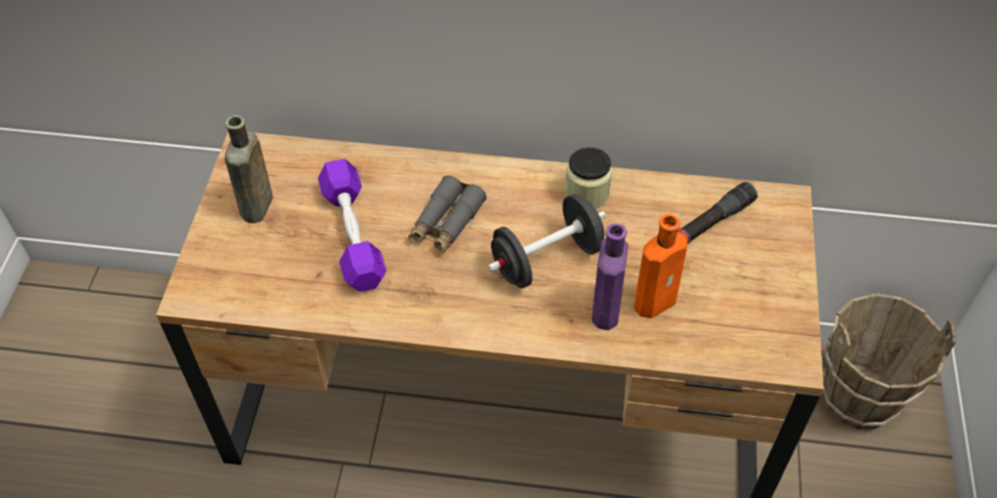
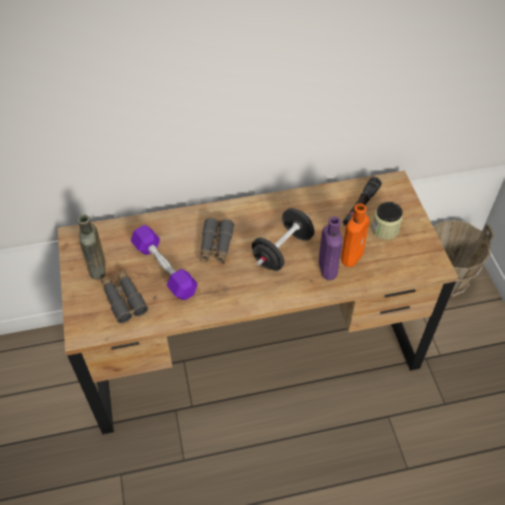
camera: 20 degrees left, 0 degrees up
jar [565,147,612,208] -> jar moved to [372,202,403,240]
none -> grey binoculars [101,270,148,323]

